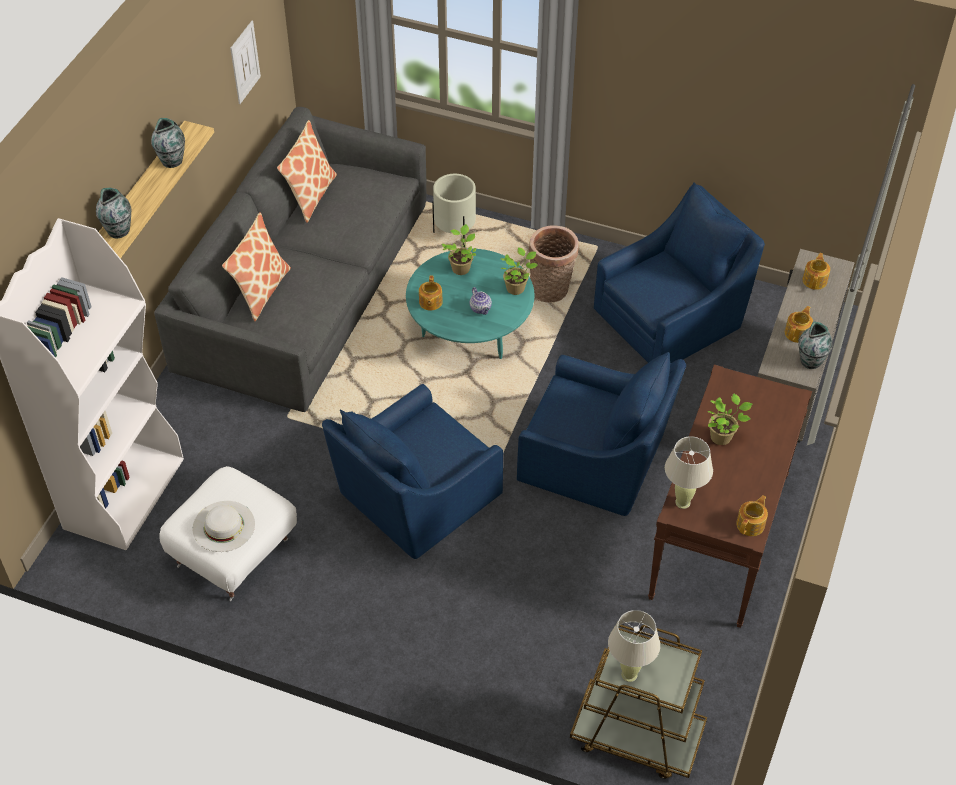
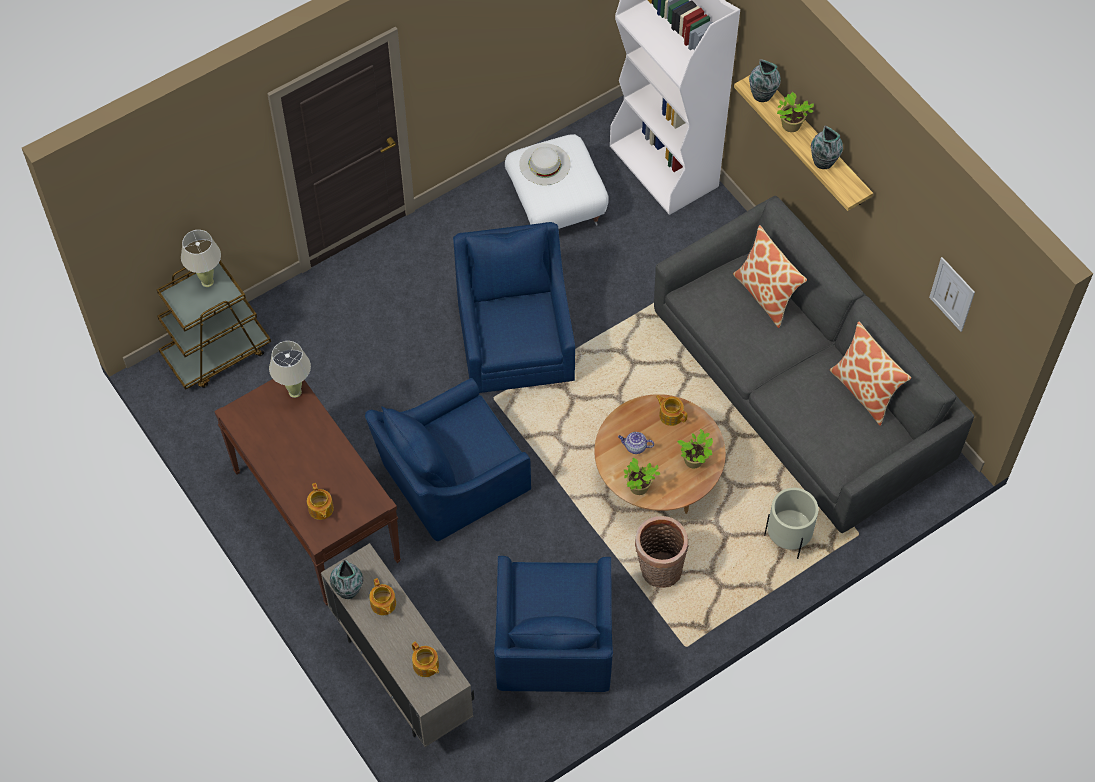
camera: 125 degrees right, 10 degrees up
turquoise coffee table [406,249,534,359] -> brown coffee table [594,394,726,514]
potted plant [707,393,752,445] -> potted plant moved to [777,92,814,132]
teapot [736,495,768,536] -> teapot moved to [307,483,334,520]

